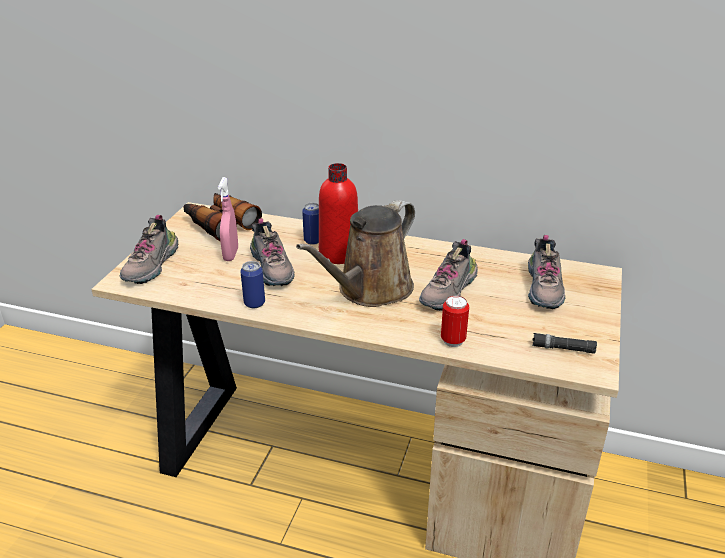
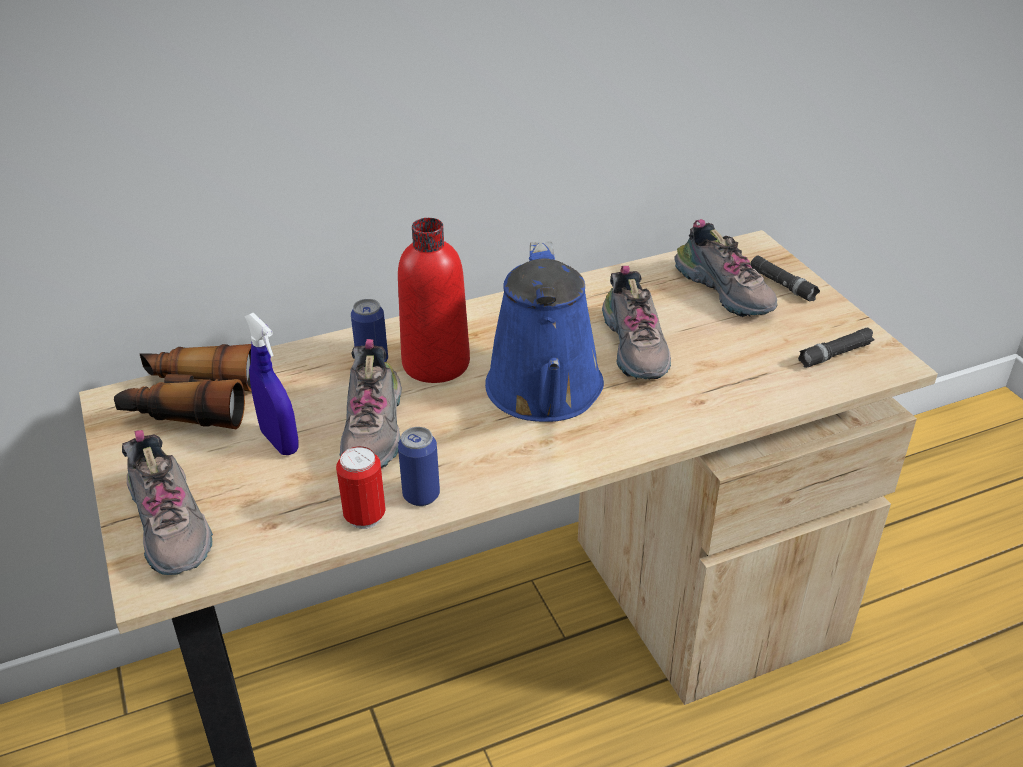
camera: 40 degrees left, 5 degrees up
pink spray bottle [218,177,238,261] -> blue spray bottle [244,312,298,455]
shoe [250,218,295,287] -> shoe turned 60 degrees clockwise [339,339,402,468]
brown watering can [296,200,415,307] -> blue watering can [485,241,604,422]
can [441,296,469,347] -> can moved to [336,446,386,529]
none -> black flashlight [750,256,820,302]

